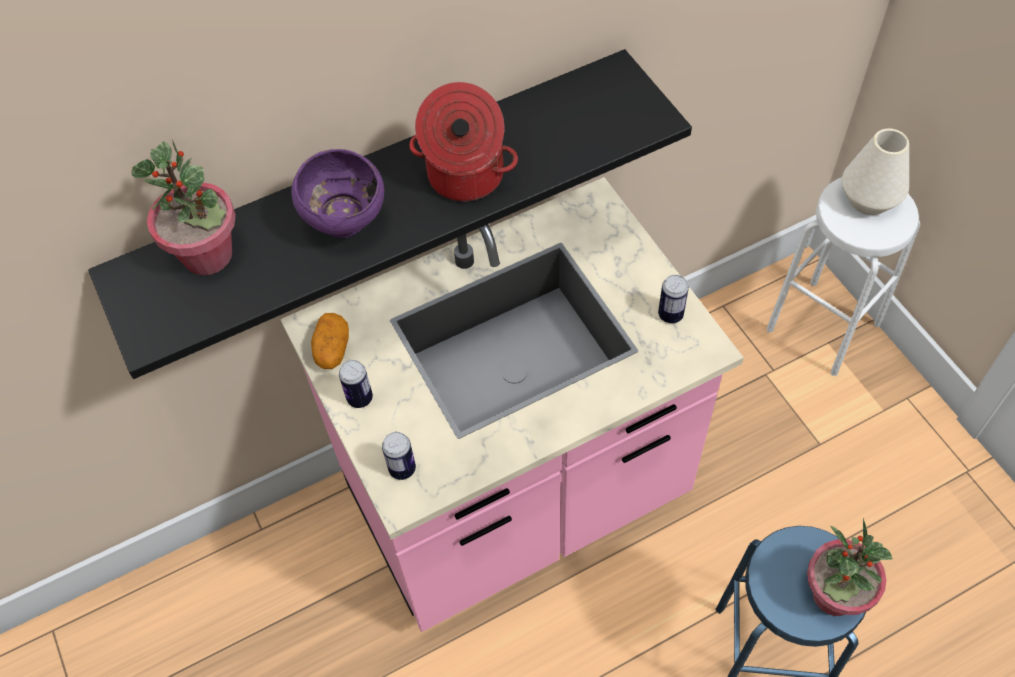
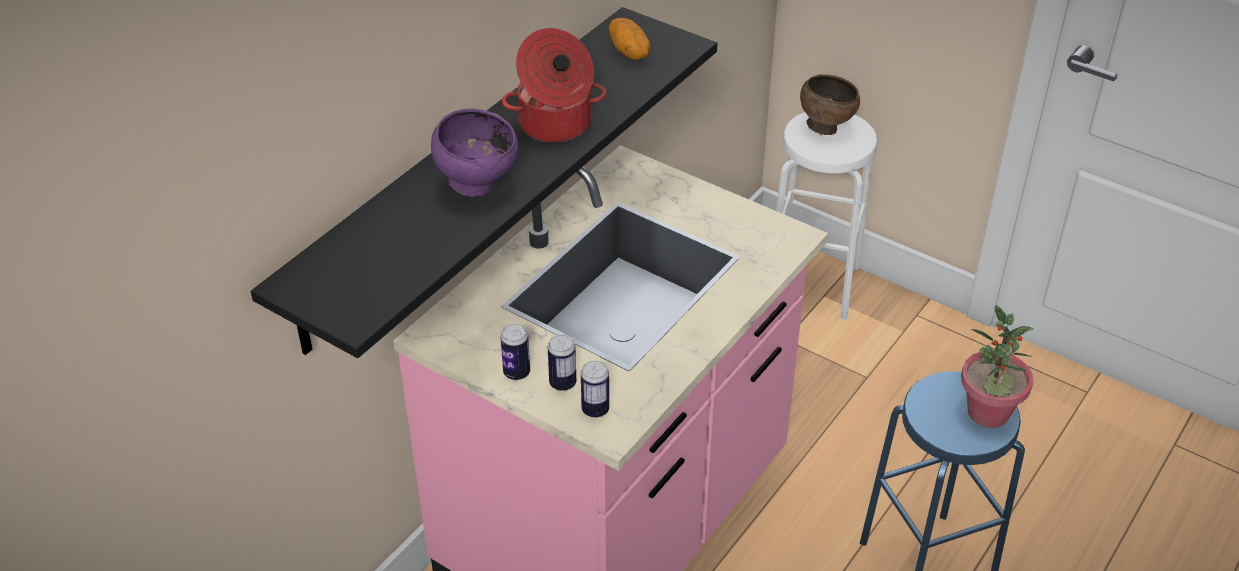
camera: 30 degrees left, 15 degrees down
potted plant [132,139,236,275] -> none
potato [311,313,349,369] -> potato moved to [609,18,651,60]
can [658,275,689,323] -> can moved to [548,334,576,391]
white vase [842,128,909,215] -> brown bowl [800,74,860,135]

